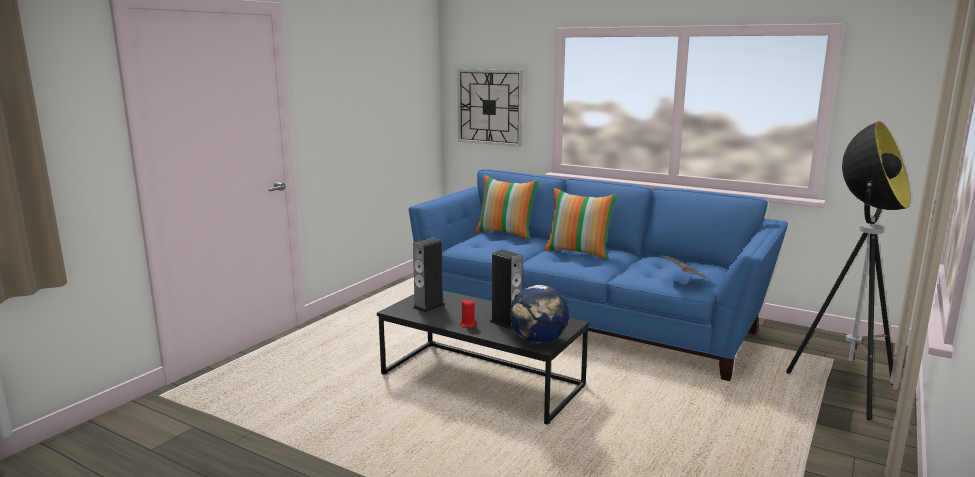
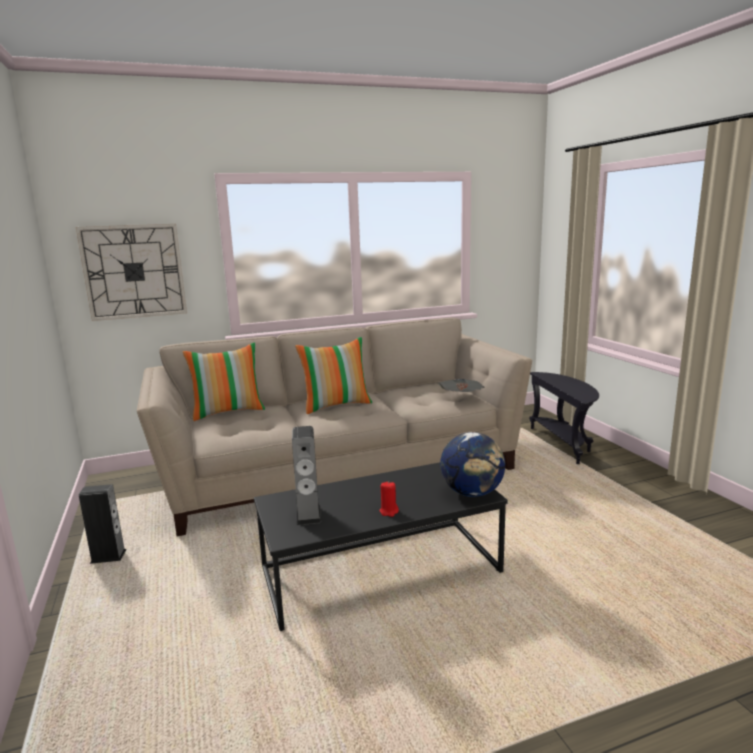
camera: 50 degrees left, 0 degrees up
blue sofa [409,169,788,381] -> beige sofa [137,318,532,536]
speaker [490,250,523,329] -> speaker moved to [79,484,126,564]
floor lamp [786,121,911,421] -> black side table [529,372,599,464]

